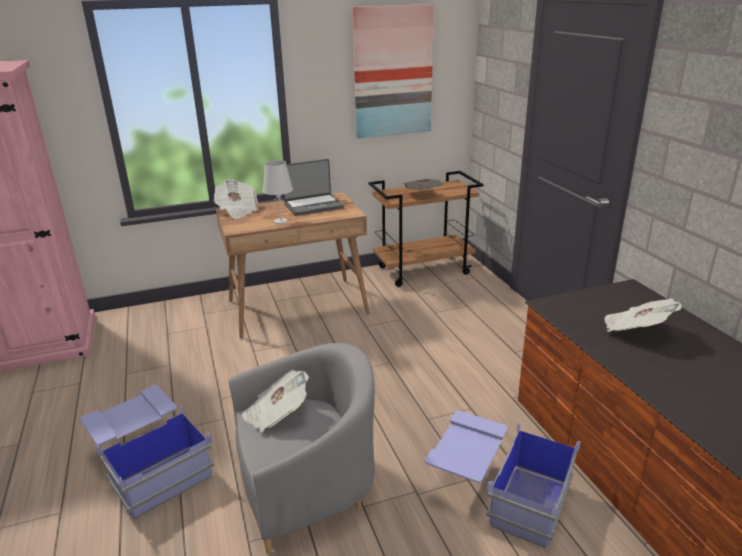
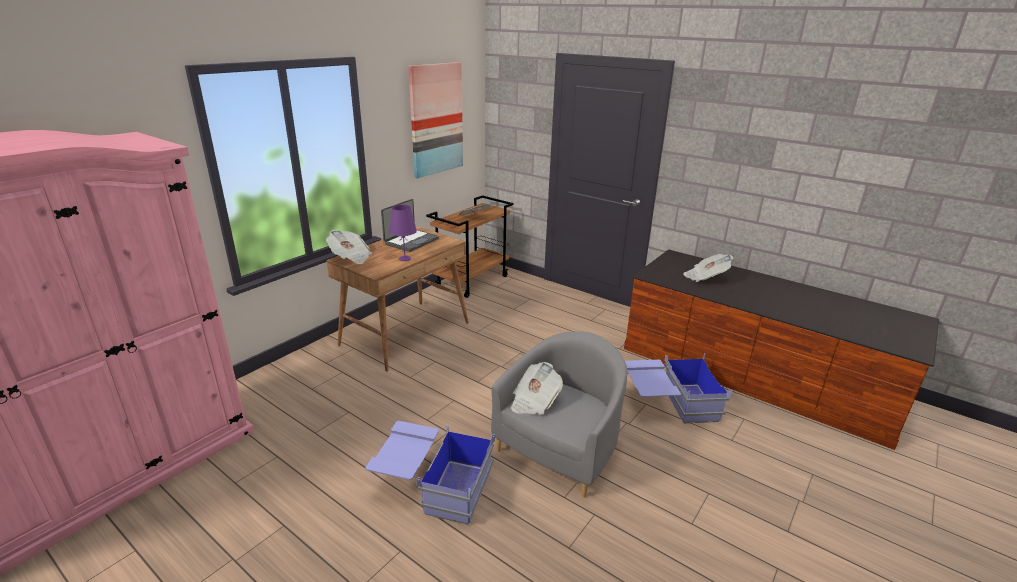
camera: 35 degrees left, 0 degrees up
white table lamp [262,160,293,224] -> purple table lamp [389,205,417,261]

